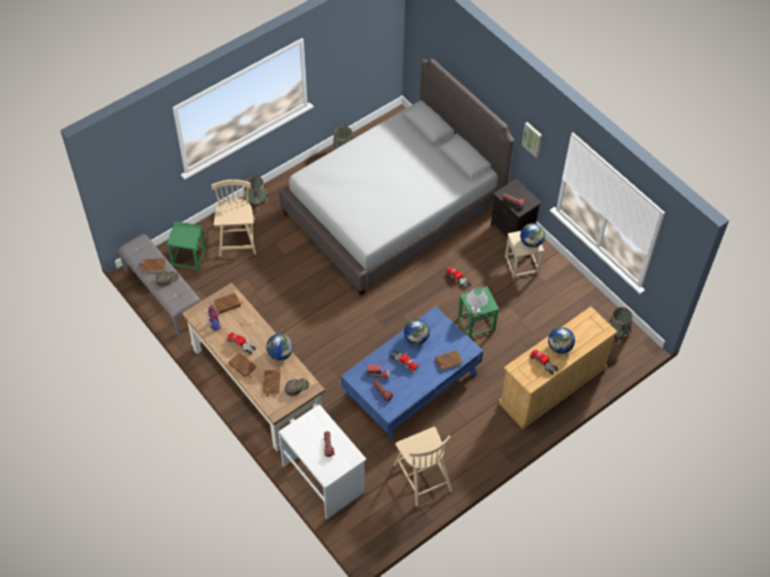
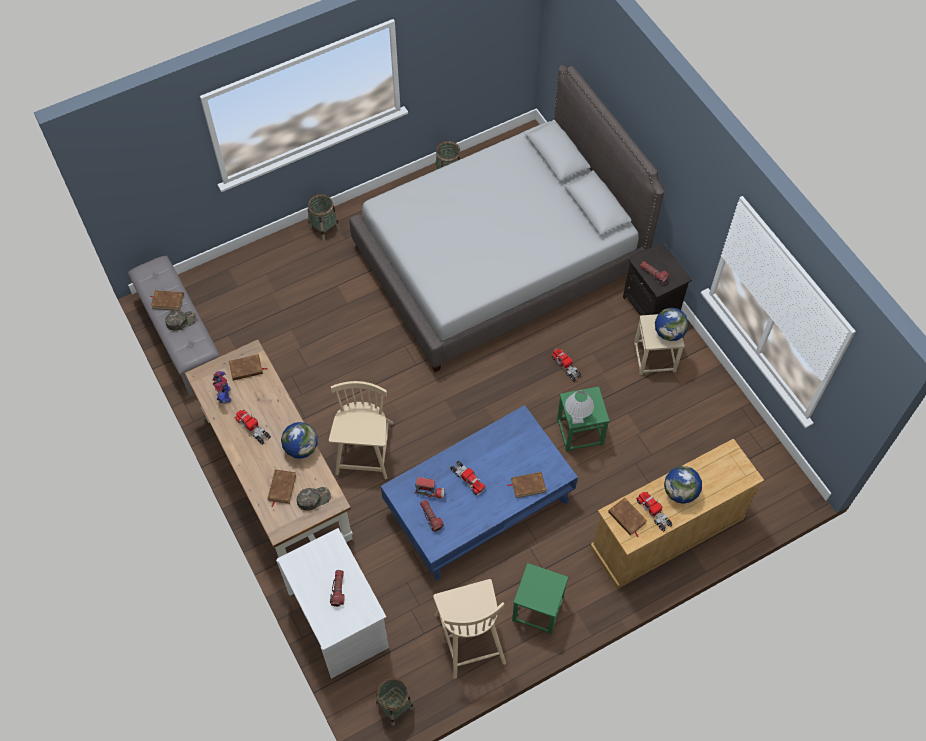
camera: 10 degrees right, 5 degrees up
green stool [167,221,206,271] -> green stool moved to [512,563,569,634]
beige chair [211,179,256,256] -> beige chair moved to [329,381,393,479]
brown book [228,352,256,378] -> brown book moved to [608,498,647,537]
globe [404,319,430,345] -> none
picture [522,122,542,158] -> none
basket [609,307,633,344] -> basket moved to [376,678,414,726]

